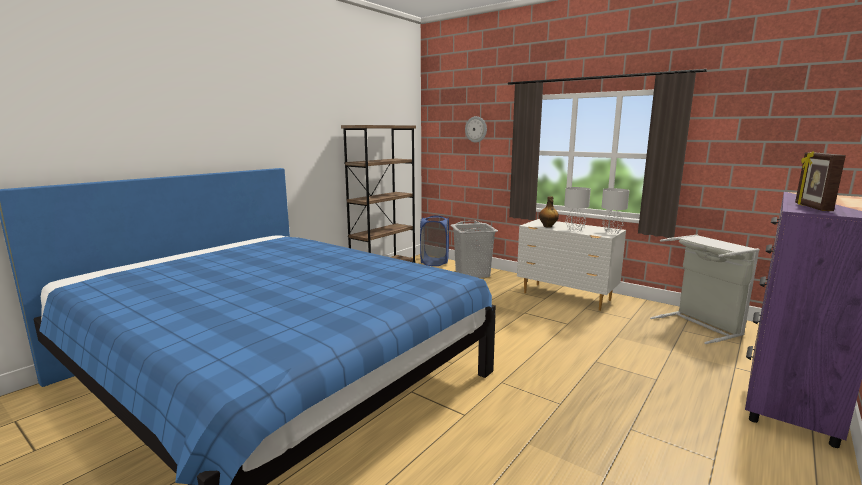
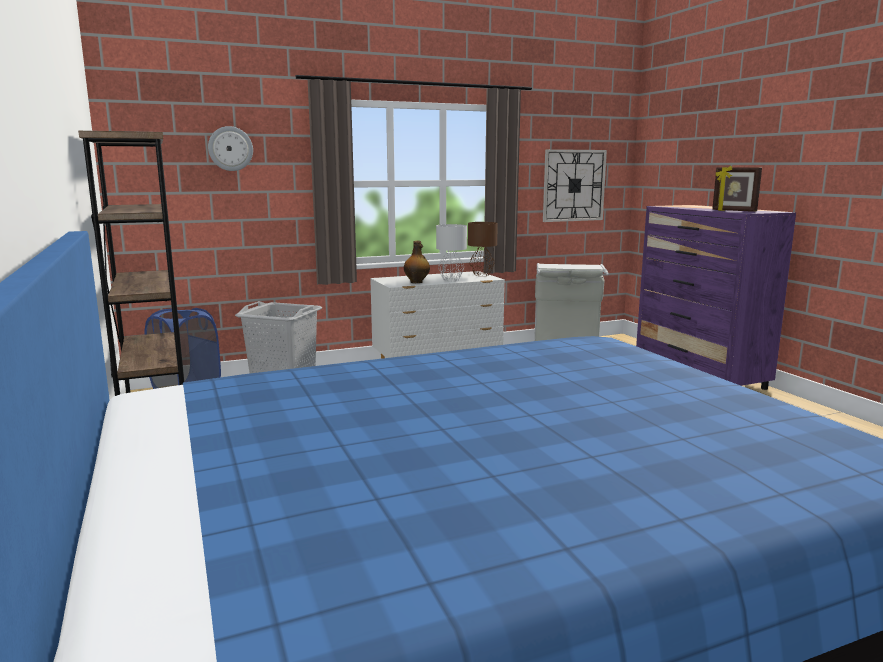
camera: 60 degrees left, 0 degrees up
grey table lamp [602,188,629,234] -> brown table lamp [468,222,498,276]
none -> wall clock [543,149,607,222]

